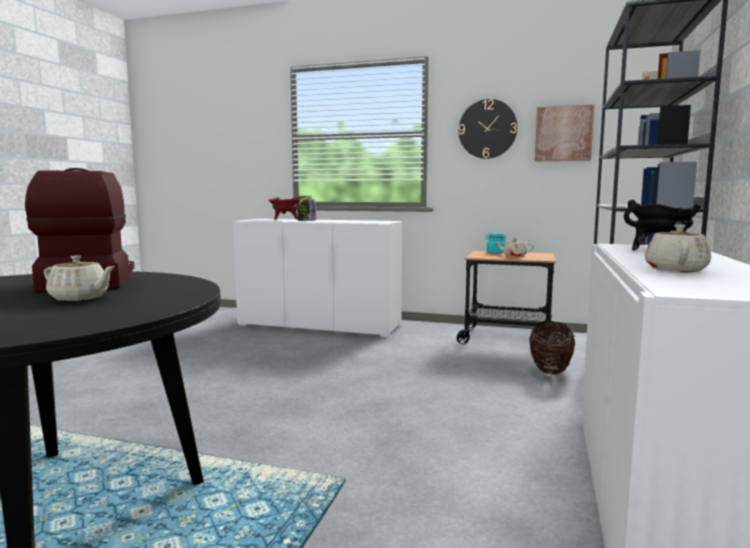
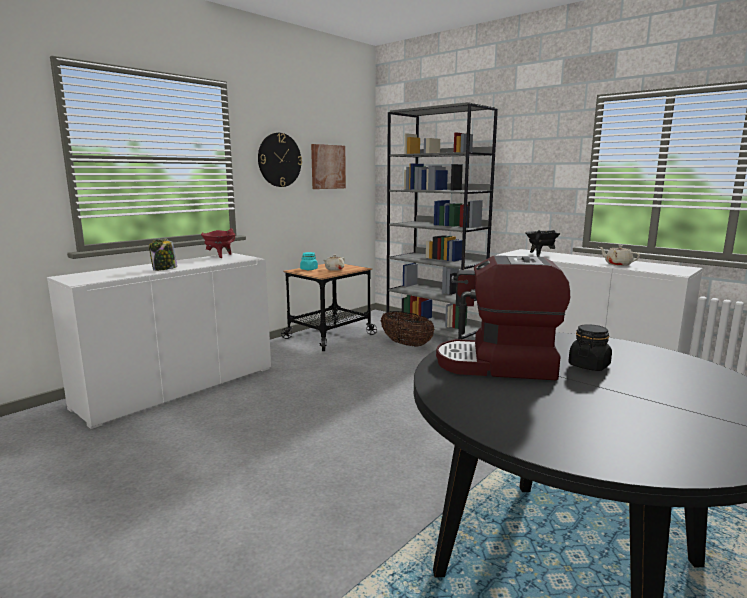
camera: 65 degrees left, 5 degrees up
beige teapot [44,255,115,301] -> black jar [568,324,612,371]
red cooking pot [269,196,300,220] -> red cooking pot moved to [201,228,235,258]

